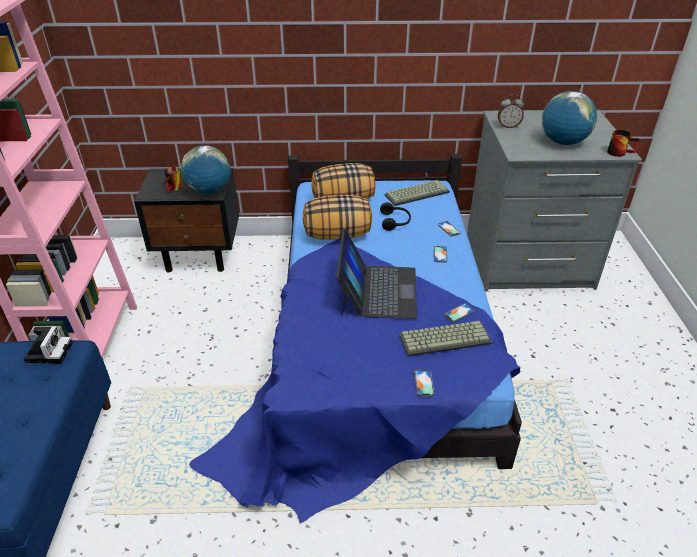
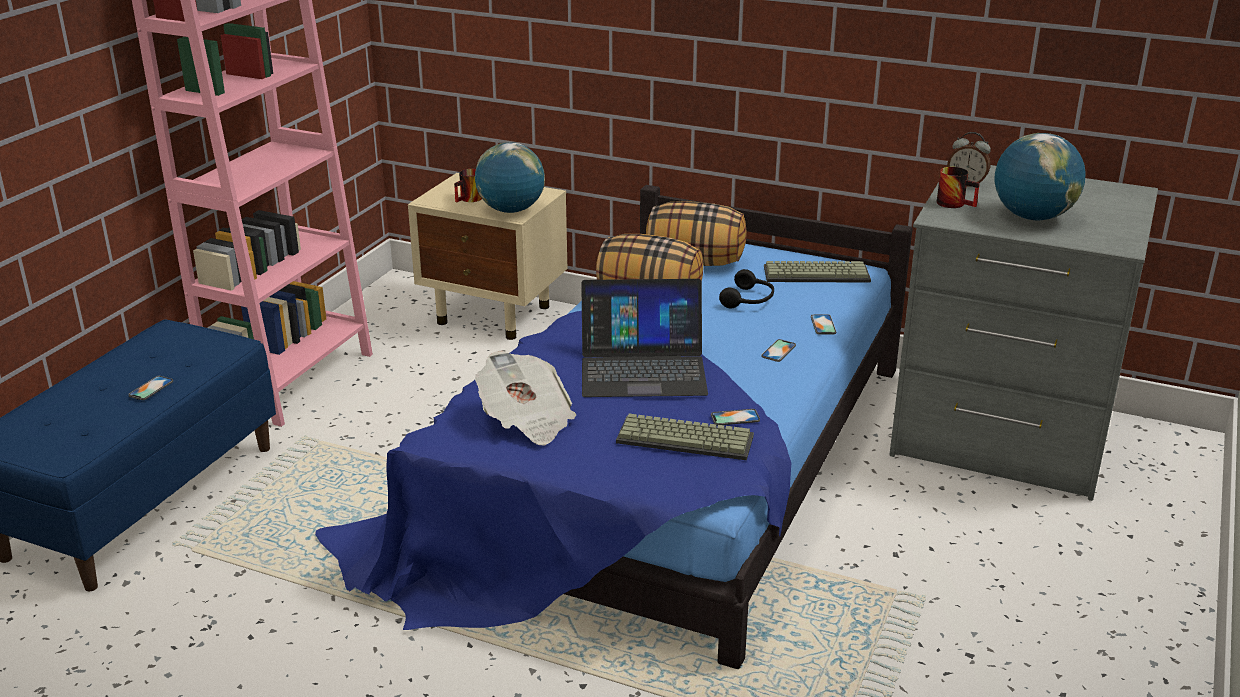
camera: 25 degrees right, 10 degrees down
camera [24,326,73,364] -> none
black nightstand [134,168,239,272] -> beige nightstand [408,173,567,340]
laptop [336,229,417,319] -> laptop turned 60 degrees clockwise [581,279,708,397]
phone [414,370,434,396] -> phone moved to [128,376,173,400]
mug [607,130,640,157] -> mug moved to [937,167,980,208]
none -> newspaper [475,351,576,446]

